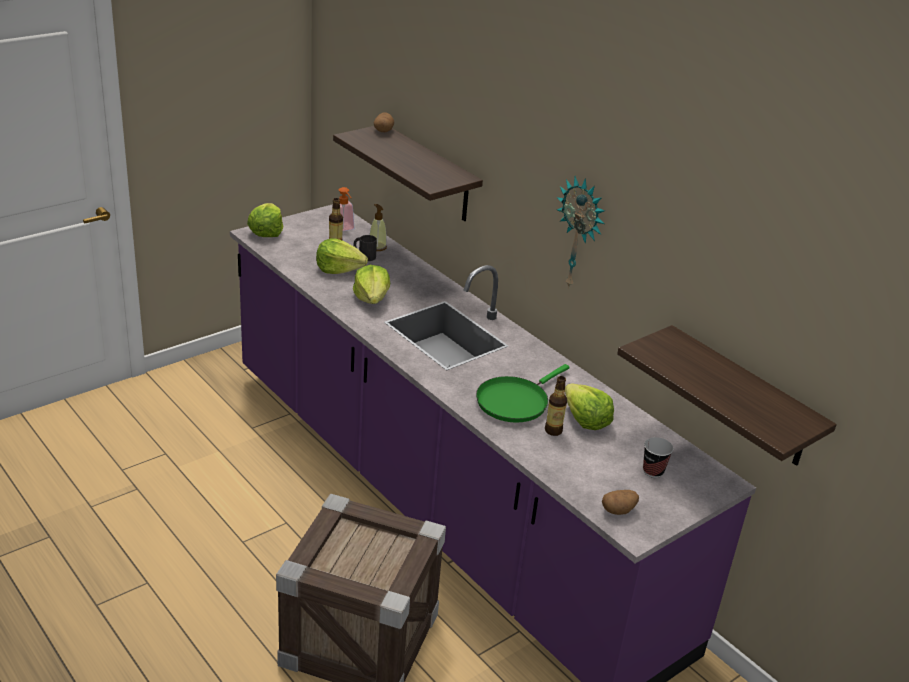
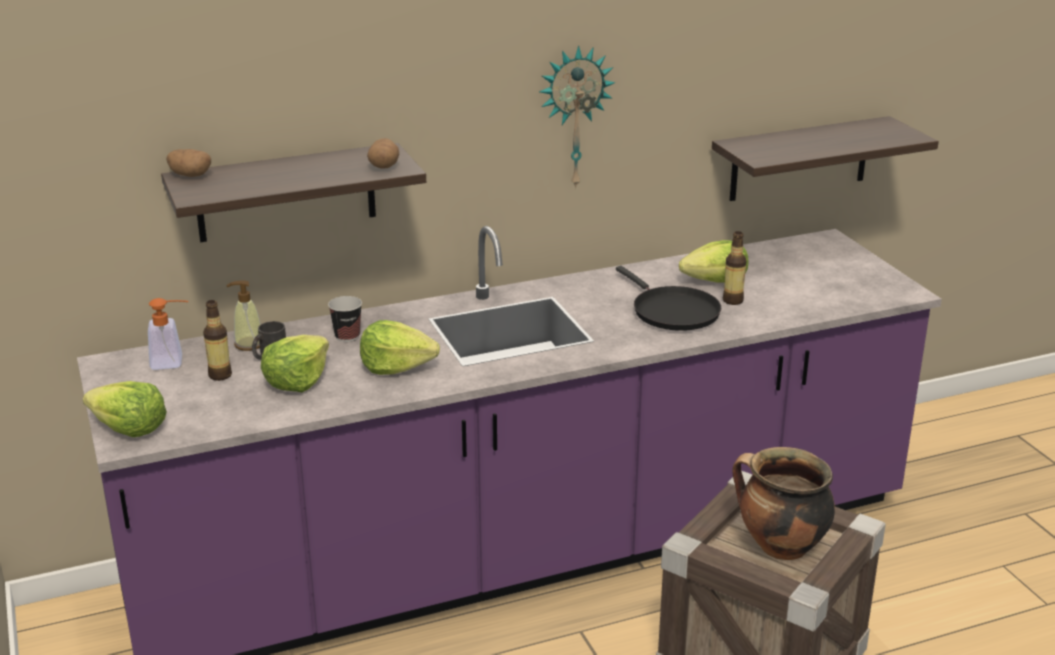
camera: 70 degrees left, 5 degrees down
green frying pan [476,364,570,423] -> black frying pan [616,266,721,331]
potato [602,490,639,515] -> potato moved to [367,138,399,169]
cup [643,437,674,478] -> cup moved to [328,296,362,342]
none -> cooking pot [732,447,835,560]

